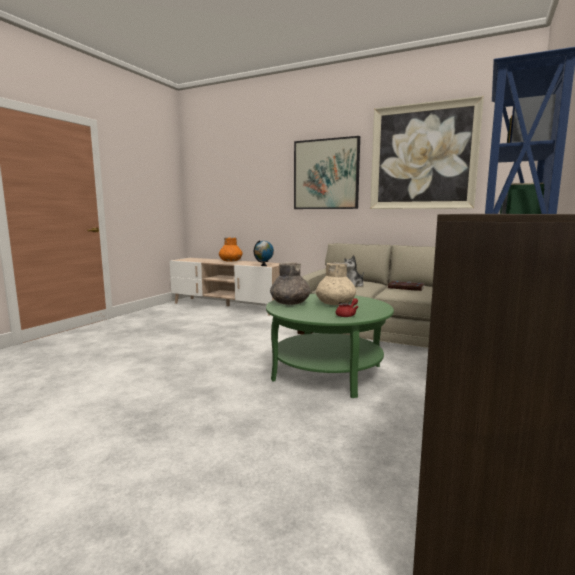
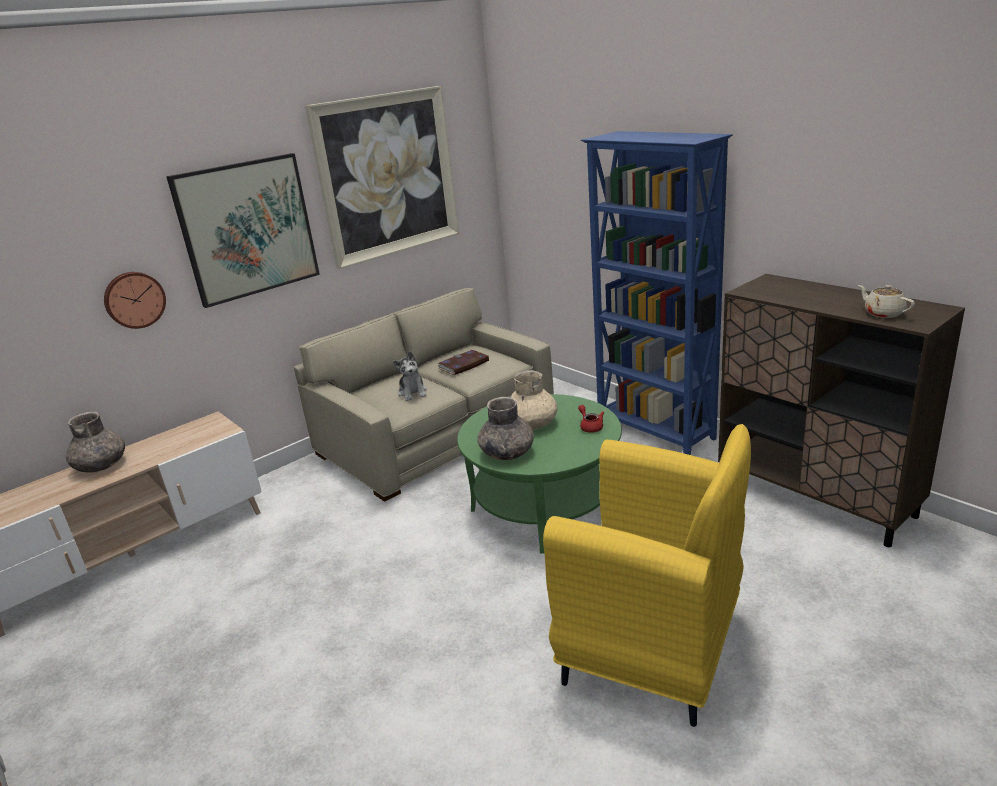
camera: 65 degrees left, 15 degrees up
orange vase [219,237,242,262] -> grey vase [66,412,125,472]
globe [254,240,274,266] -> none
none -> wall clock [104,272,166,329]
none -> yellow armchair [543,424,751,727]
none -> beige teapot [858,285,915,318]

